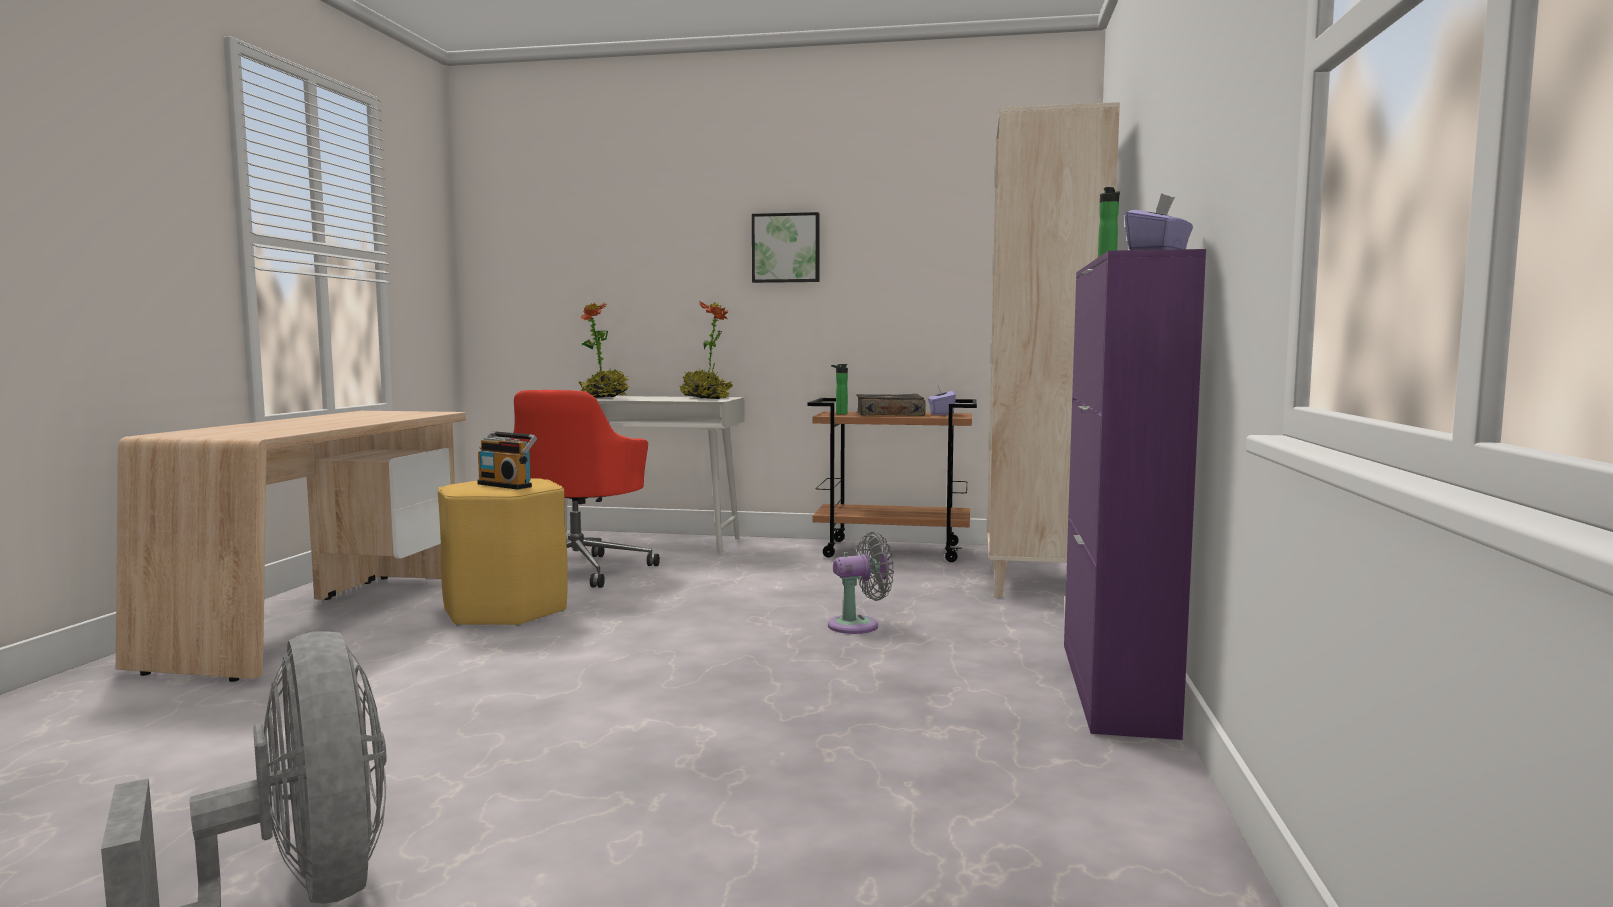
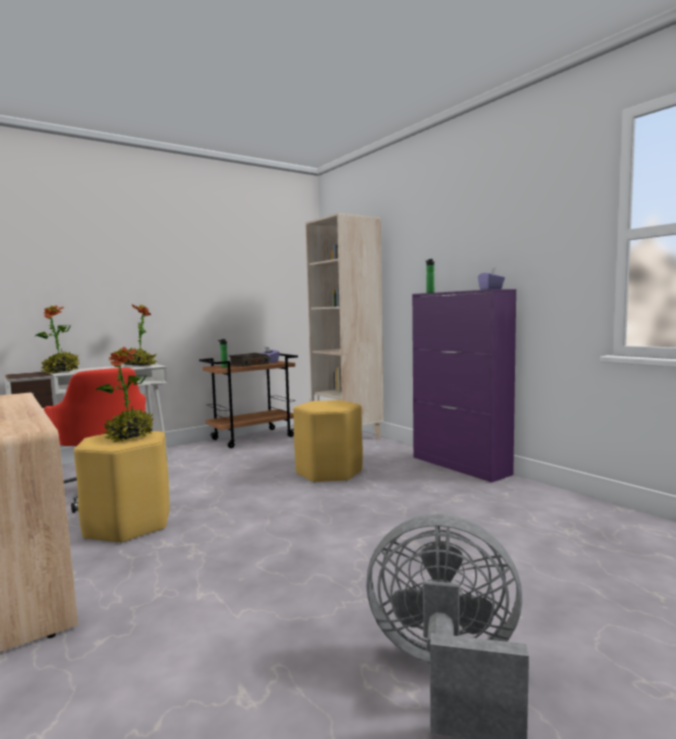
camera: 45 degrees left, 0 degrees up
radio [477,431,537,490] -> potted plant [95,347,154,443]
picture [752,212,820,283] -> none
grey fan [828,532,894,634] -> yellow stool [293,400,363,483]

